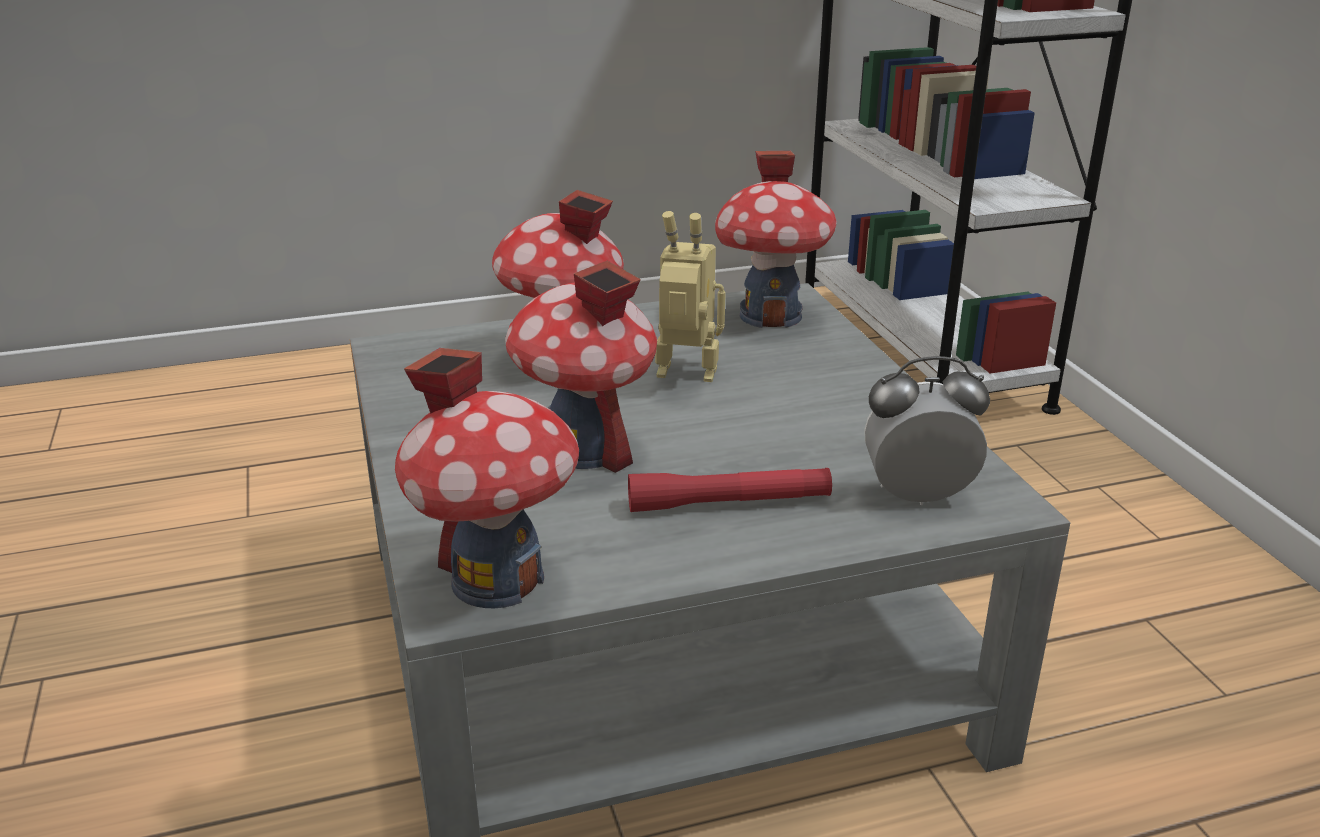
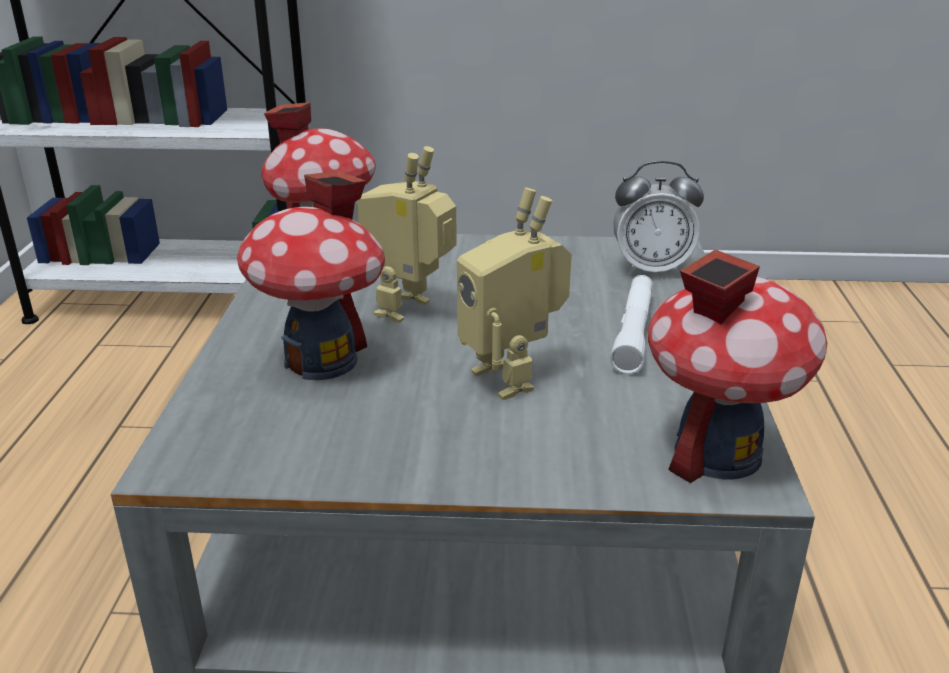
camera: 70 degrees left, 0 degrees up
toy house [505,261,657,473] -> toy robot [457,188,572,400]
red flashlight [628,468,832,512] -> white flashlight [610,275,653,374]
alarm clock [864,356,990,505] -> alarm clock turned 105 degrees counterclockwise [613,161,704,276]

